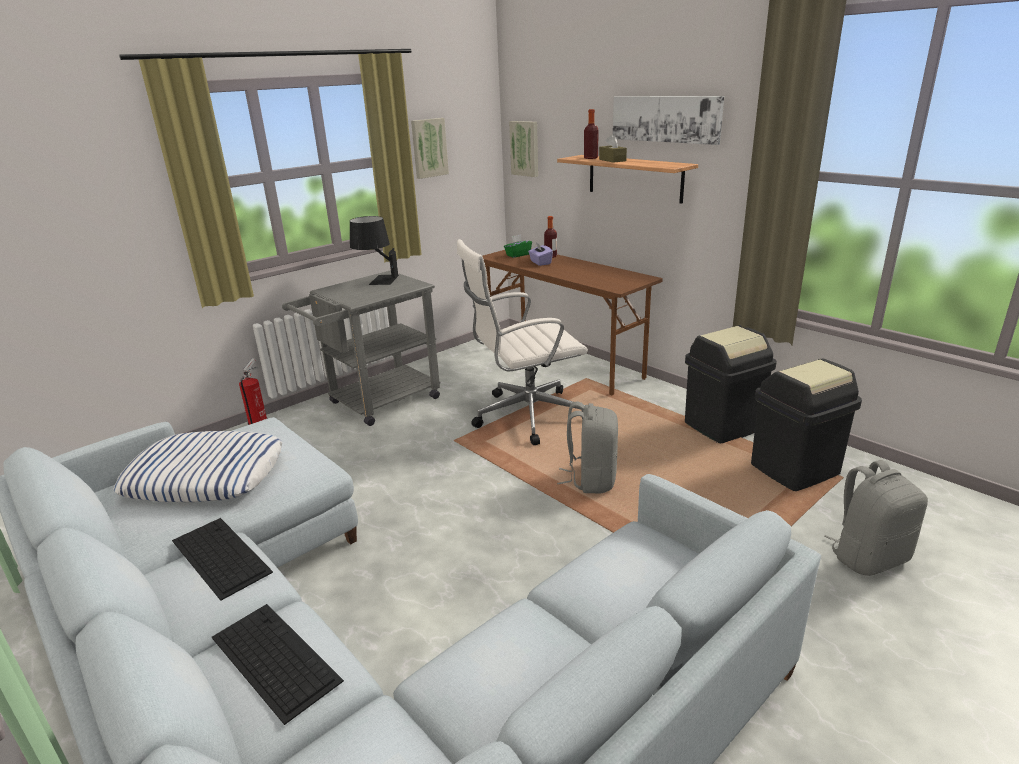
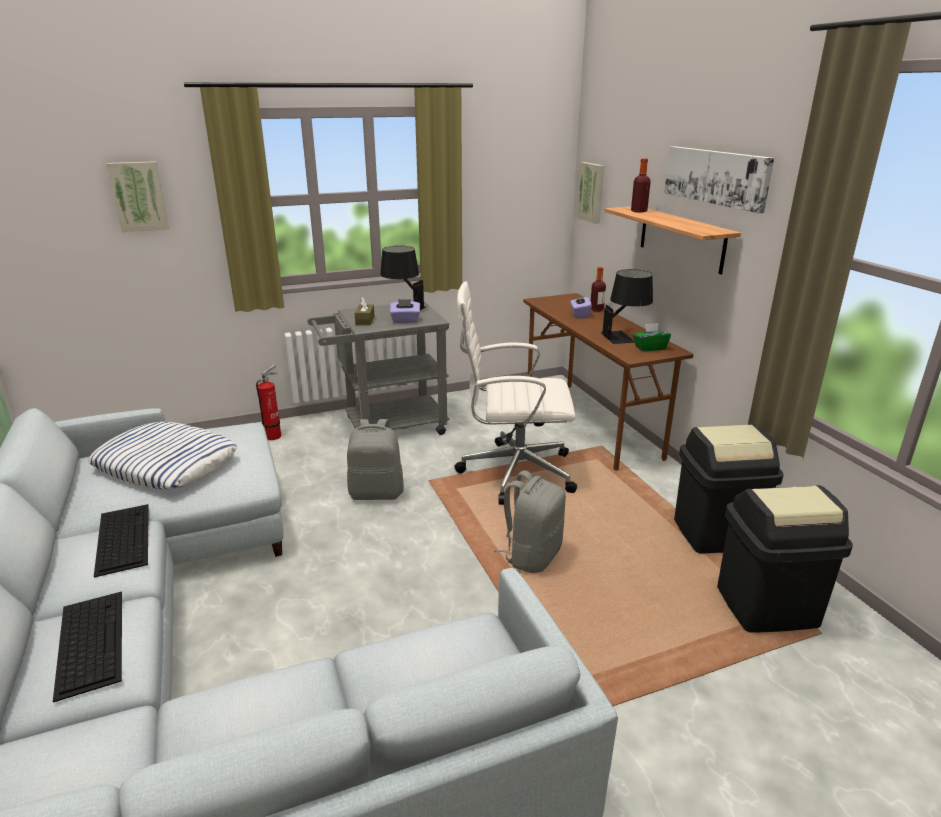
camera: 20 degrees right, 0 degrees up
picture [411,118,449,179] -> picture moved to [107,161,169,232]
green tissue box [504,234,532,258] -> green tissue box moved to [633,323,671,351]
brown tissue box [599,134,627,163] -> brown tissue box moved to [355,297,374,325]
grey backpack [824,460,928,576] -> grey backpack moved to [347,419,404,500]
none -> purple tissue box [390,299,420,323]
none -> black table lamp [600,269,653,344]

